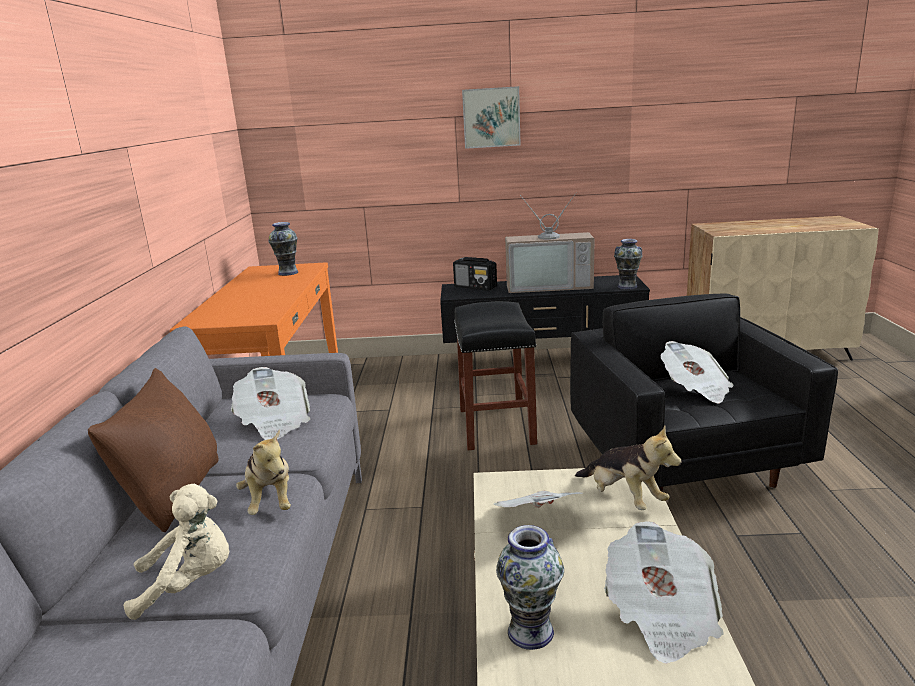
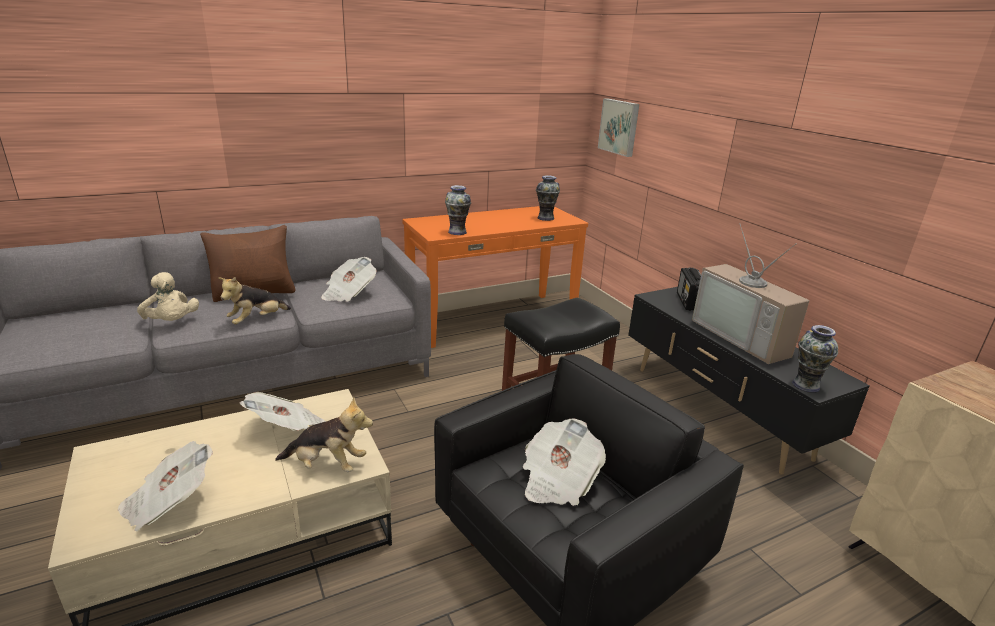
camera: 60 degrees right, 5 degrees up
picture [462,86,521,149] -> picture moved to [598,99,639,157]
vase [496,525,564,650] -> vase moved to [445,185,471,235]
plush toy [575,426,681,510] -> plush toy turned 105 degrees counterclockwise [275,397,373,472]

